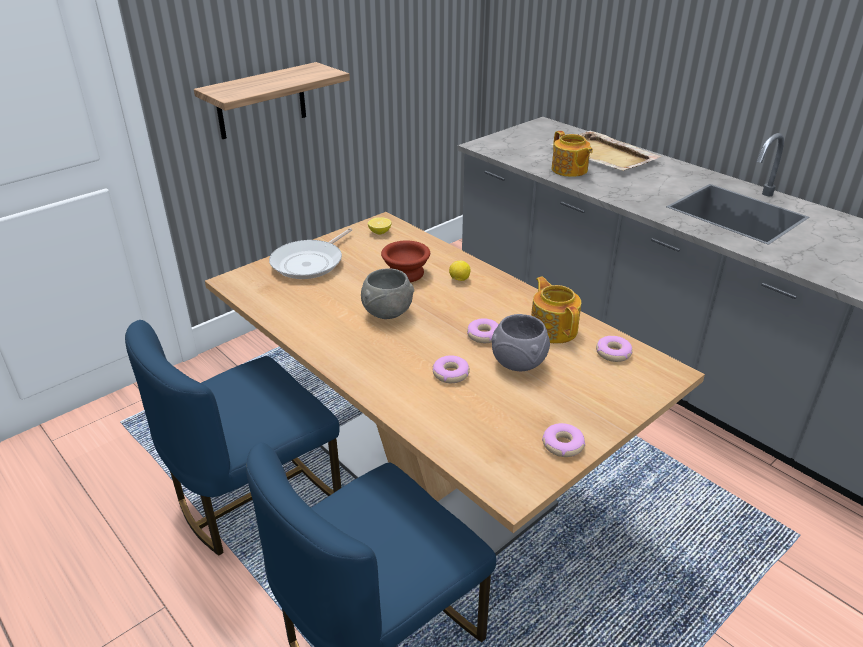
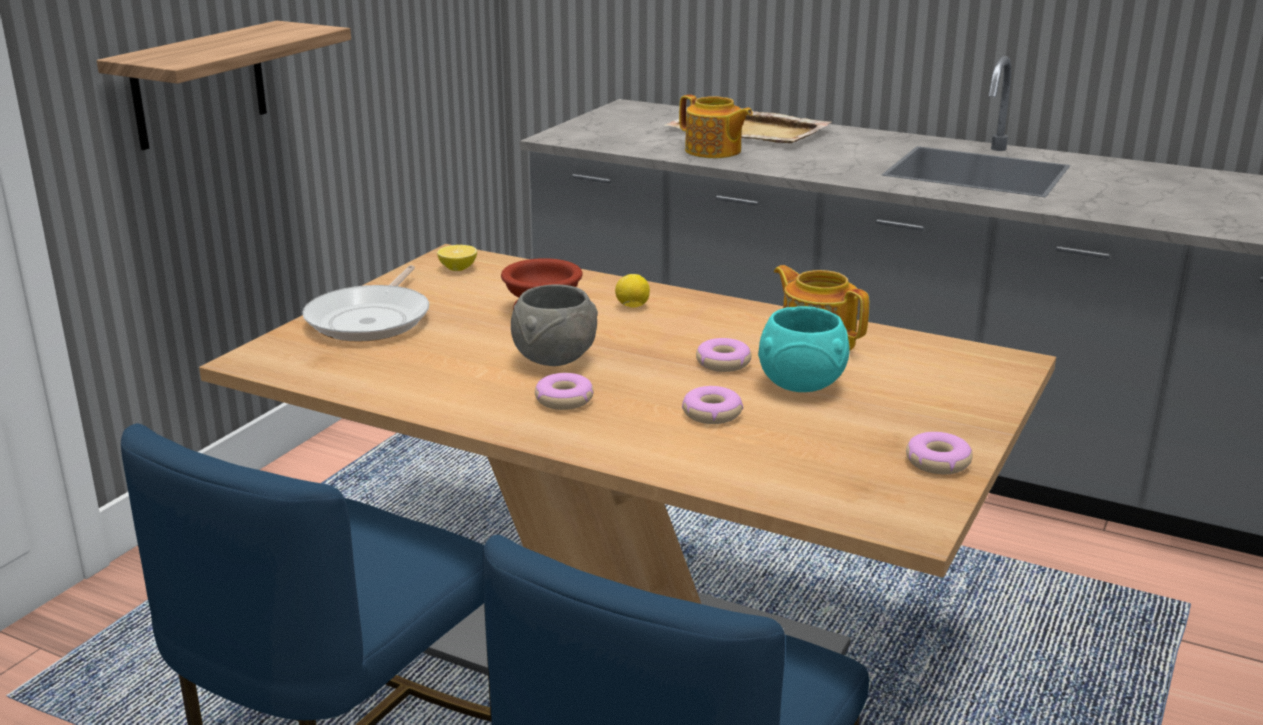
camera: 20 degrees left, 10 degrees down
grey bowl [491,314,550,371] -> turquoise bowl [758,306,850,392]
donut [596,336,633,362] -> donut moved to [535,373,594,410]

